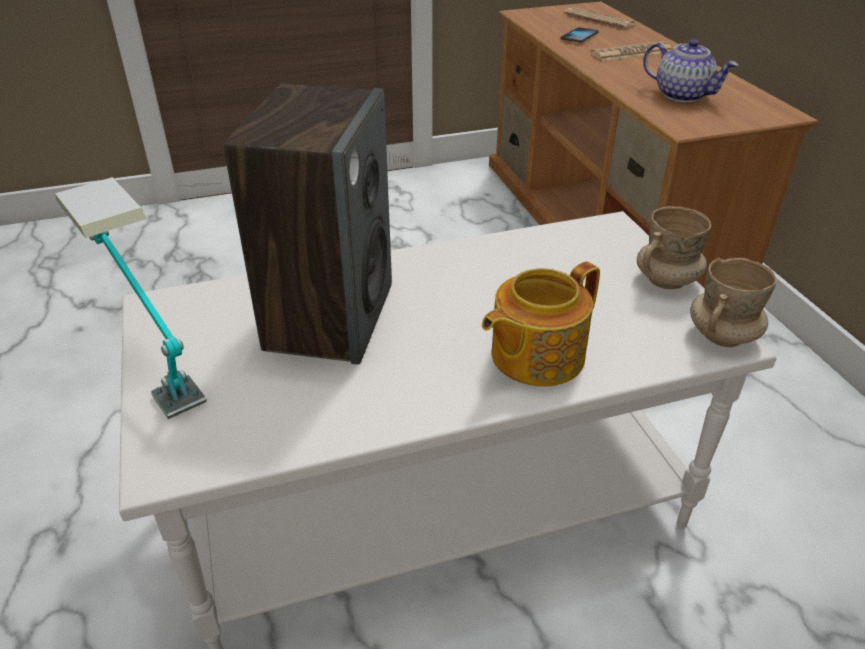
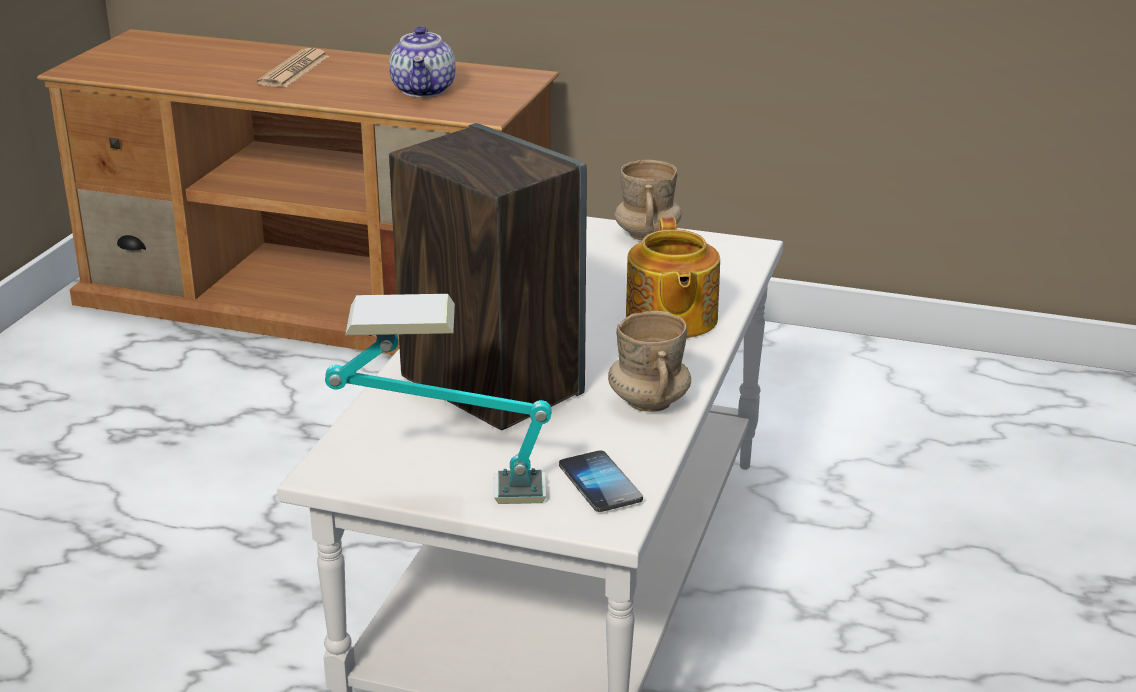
camera: 55 degrees left, 10 degrees down
phone [560,27,598,43] -> phone moved to [559,451,643,512]
newspaper [564,7,635,28] -> none
teapot [643,39,738,102] -> teapot turned 105 degrees clockwise [389,27,456,97]
beige mug [690,258,777,347] -> beige mug moved to [608,311,691,412]

